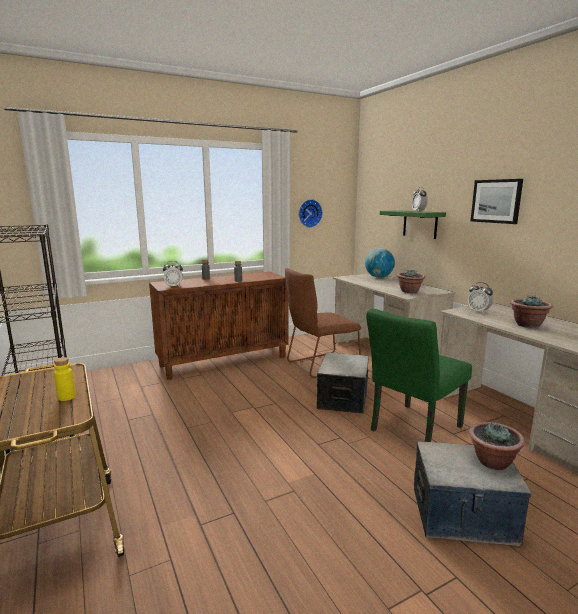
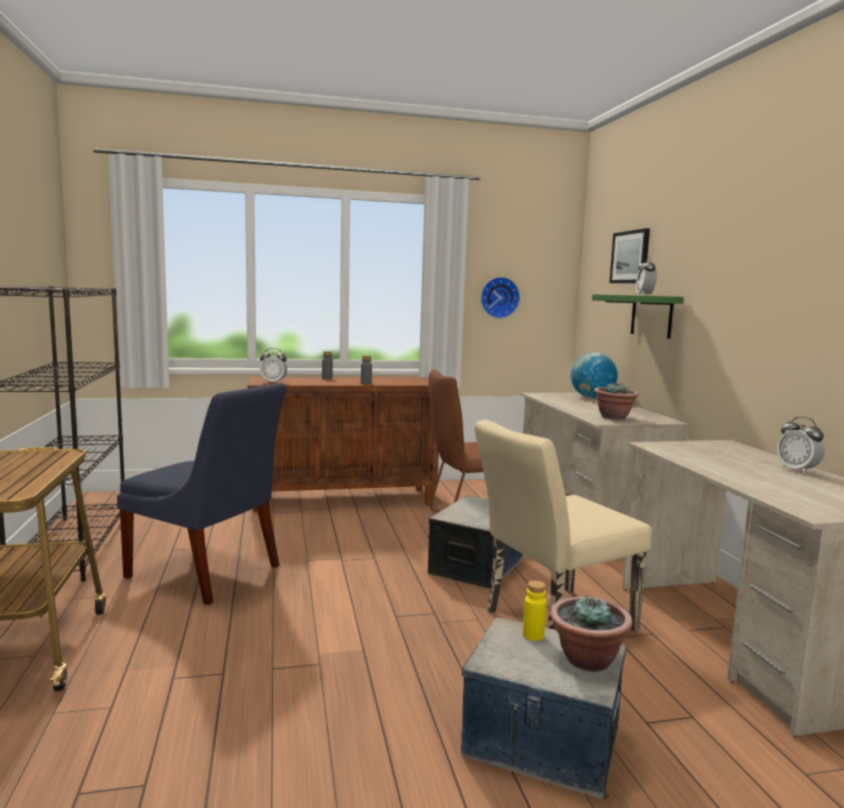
camera: 15 degrees right, 5 degrees down
yellow bottle [54,357,75,401] -> yellow bottle moved to [523,580,547,641]
green chair [366,309,472,442] -> beige chair [475,420,652,631]
alarm clock [467,282,493,314] -> alarm clock moved to [777,417,825,474]
picture [471,179,523,224] -> picture moved to [609,228,650,283]
potted plant [510,295,553,328] -> none
none -> blue chair [117,383,287,605]

